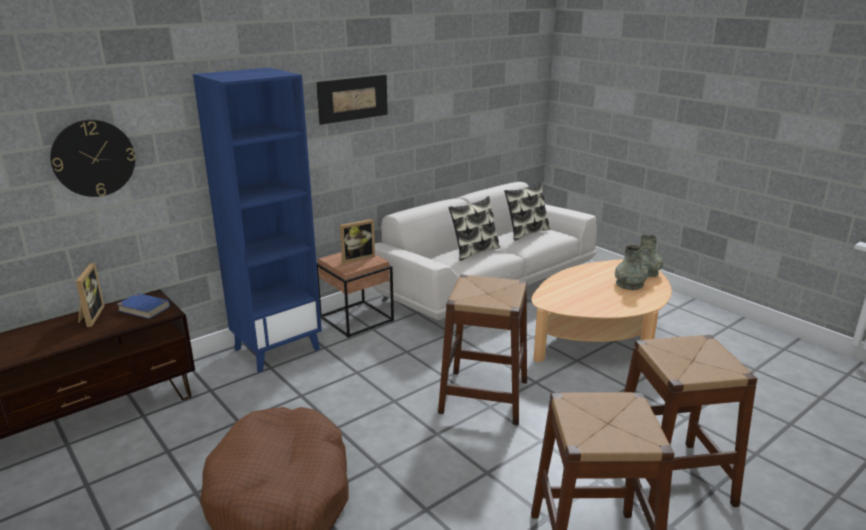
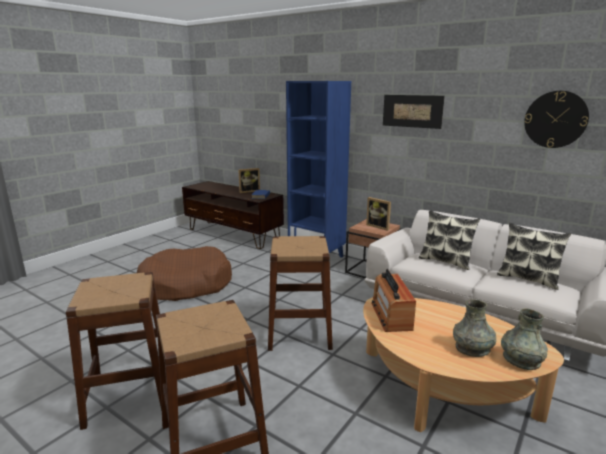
camera: 75 degrees right, 5 degrees down
wall clock [50,120,135,197] -> wall clock moved to [524,91,589,148]
none -> radio [371,269,416,332]

